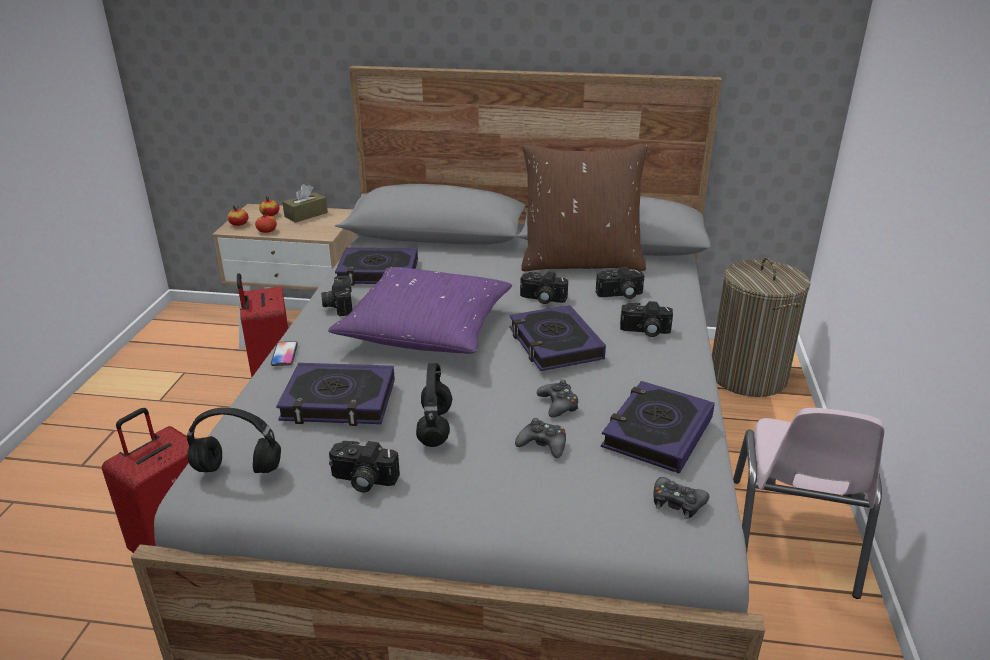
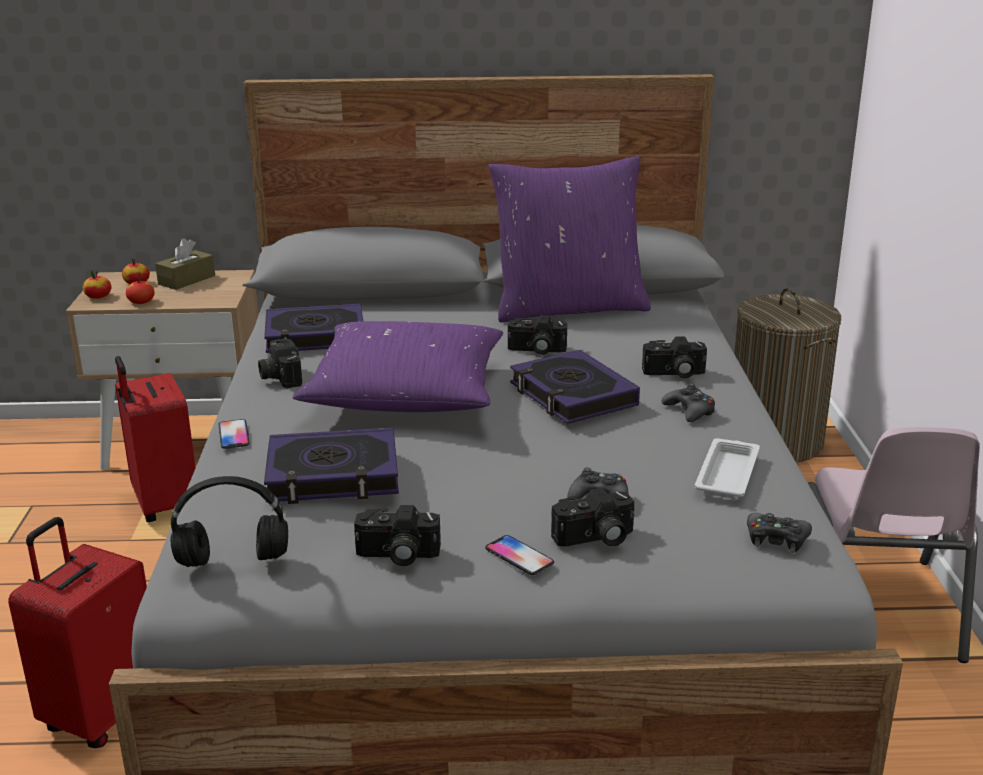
camera: 10 degrees left, 5 degrees down
black headphones [416,363,452,447] -> none
brown pillow [521,145,648,271] -> purple pillow [488,156,651,322]
black game controller [537,380,579,418] -> black game controller moved to [662,383,715,422]
camera [596,267,644,299] -> camera moved to [551,488,634,547]
book [601,381,715,474] -> white tray [694,438,760,499]
none -> phone [485,535,554,575]

